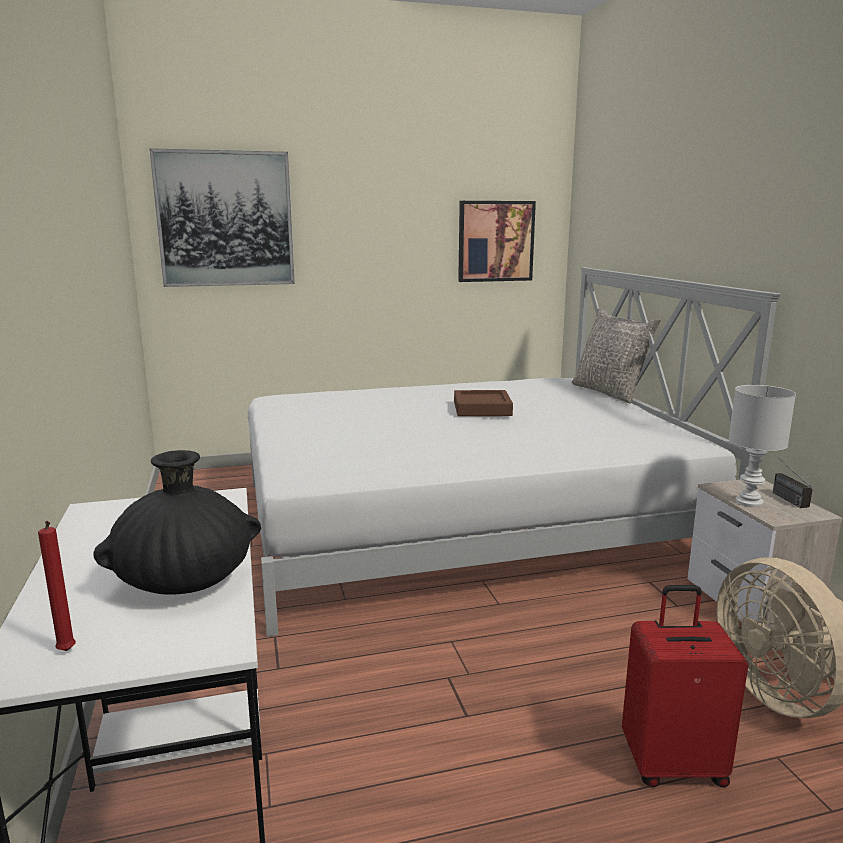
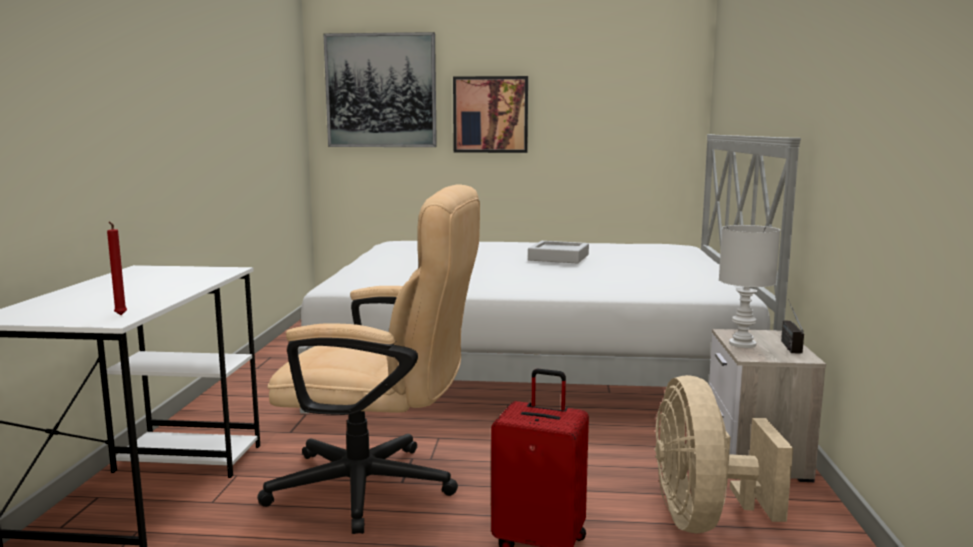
camera: 20 degrees right, 5 degrees down
red candle [38,521,76,651] -> red candle moved to [107,222,127,315]
black vase [93,450,261,595] -> none
brown tray [454,390,513,416] -> grey tray [528,241,589,264]
picture [458,201,536,282] -> picture moved to [453,76,528,153]
grey pillow [572,308,661,403] -> none
none -> beige office chair [257,184,480,534]

